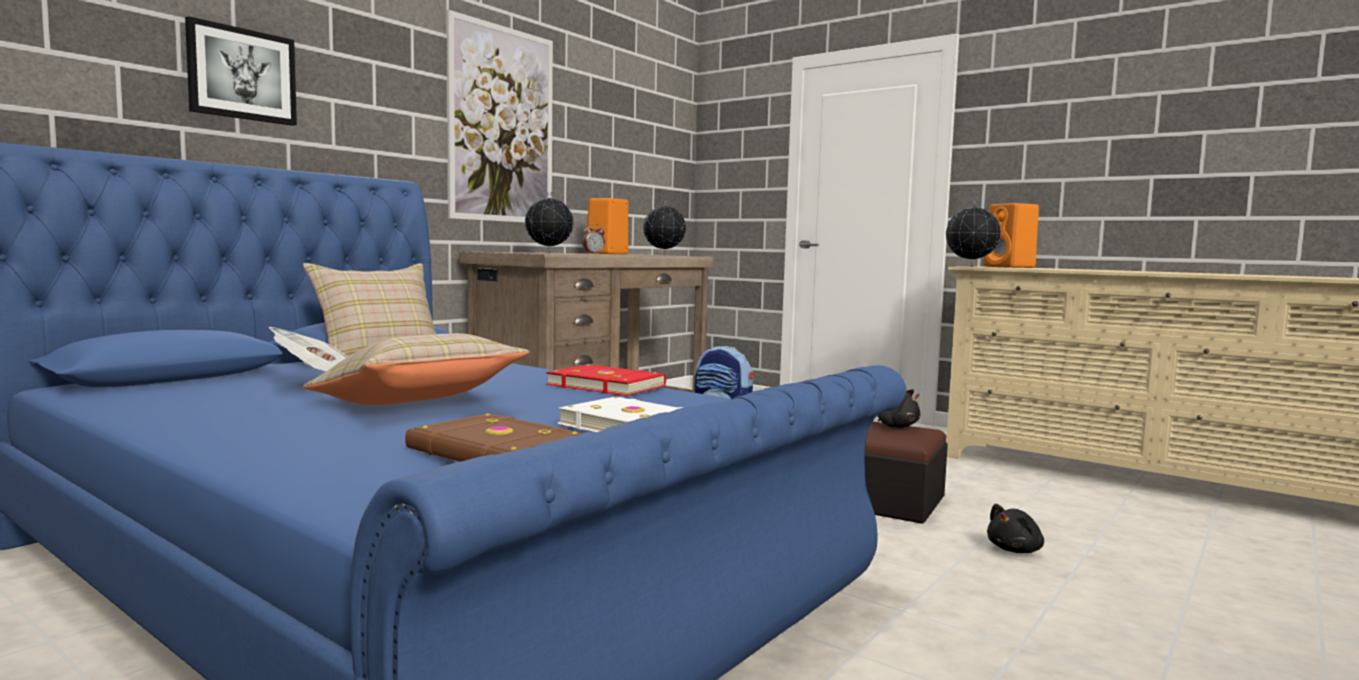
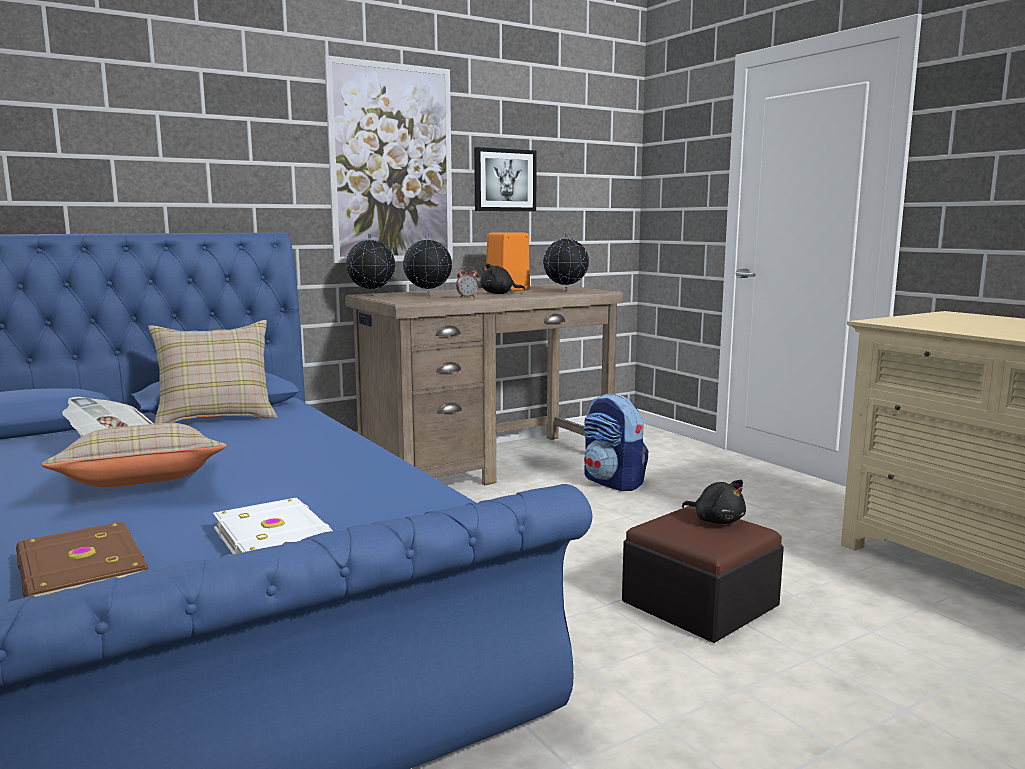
camera: 20 degrees right, 5 degrees up
picture [185,16,297,126] -> picture moved to [474,147,537,211]
red book [546,364,666,396] -> none
globe [946,201,1001,267] -> globe moved to [346,234,396,296]
orange speaker [983,203,1039,268] -> none
black plush toy [987,504,1044,553] -> black plush toy moved to [480,263,526,294]

